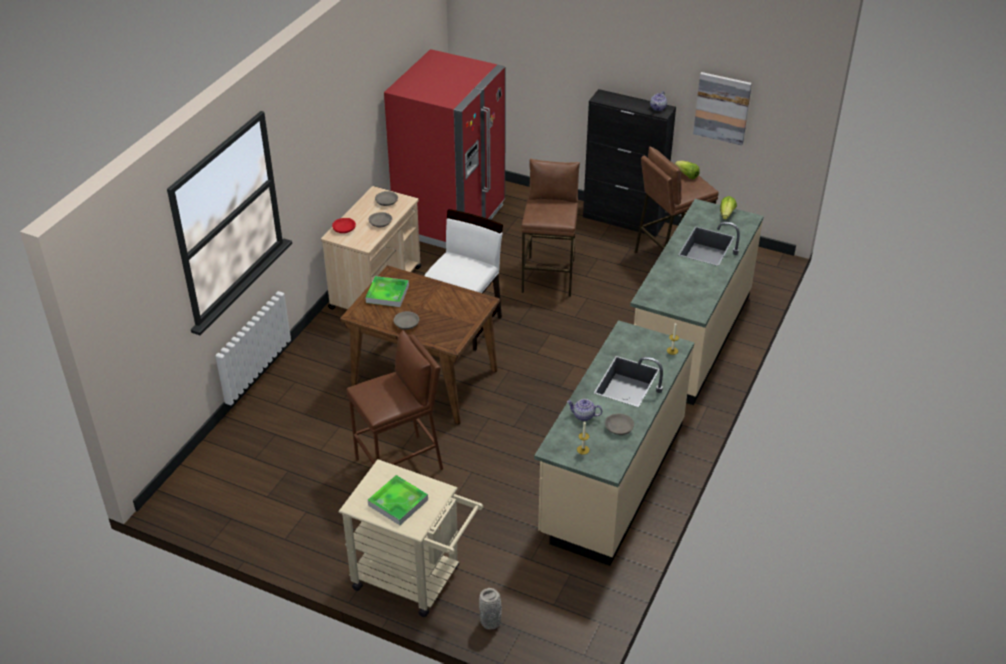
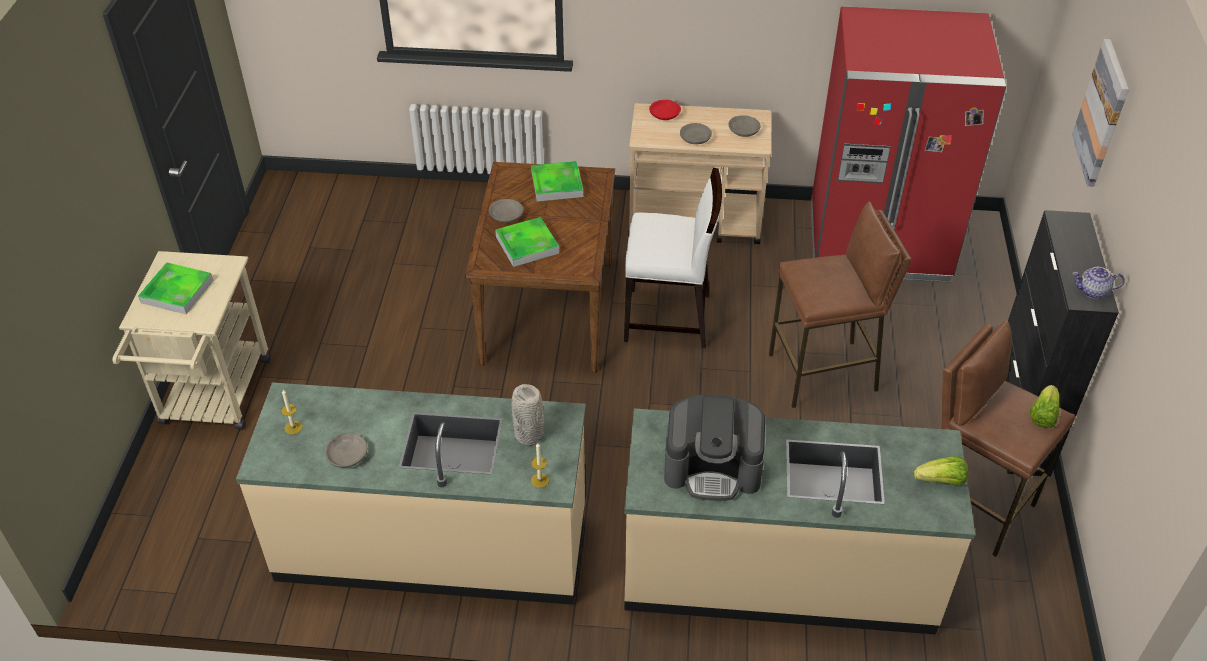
camera: 70 degrees right, 5 degrees up
brown stool [347,330,443,470] -> none
grey vase [479,588,502,630] -> grey vase moved to [512,384,544,446]
teapot [567,399,602,421] -> none
picture [693,72,752,145] -> picture moved to [1072,39,1129,187]
none -> tray [495,217,559,267]
none -> coffee machine [664,394,765,501]

